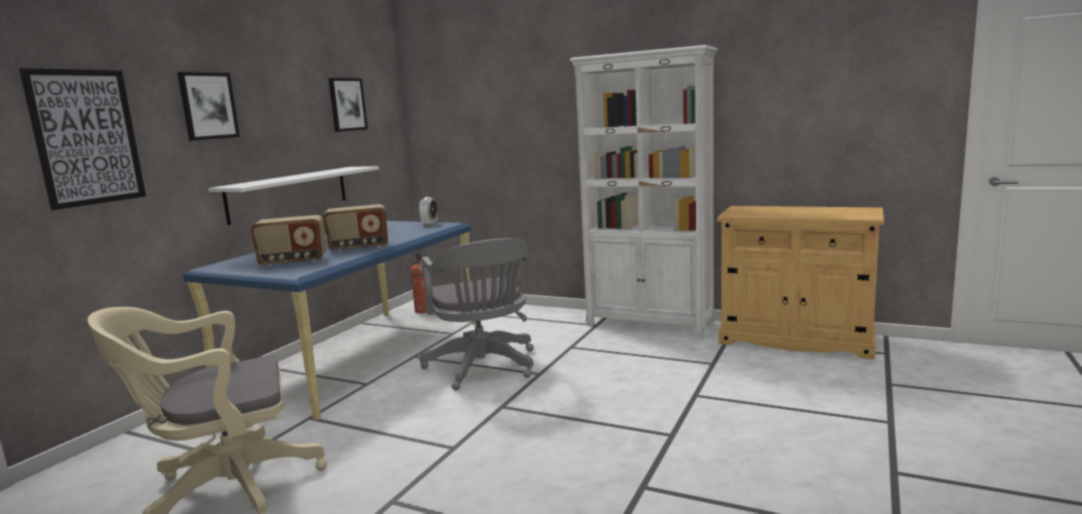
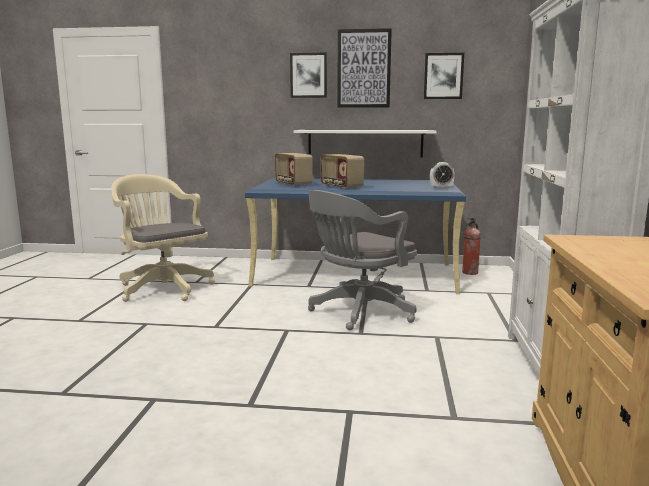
camera: 70 degrees right, 0 degrees up
picture [19,68,146,210] -> picture moved to [337,28,392,108]

